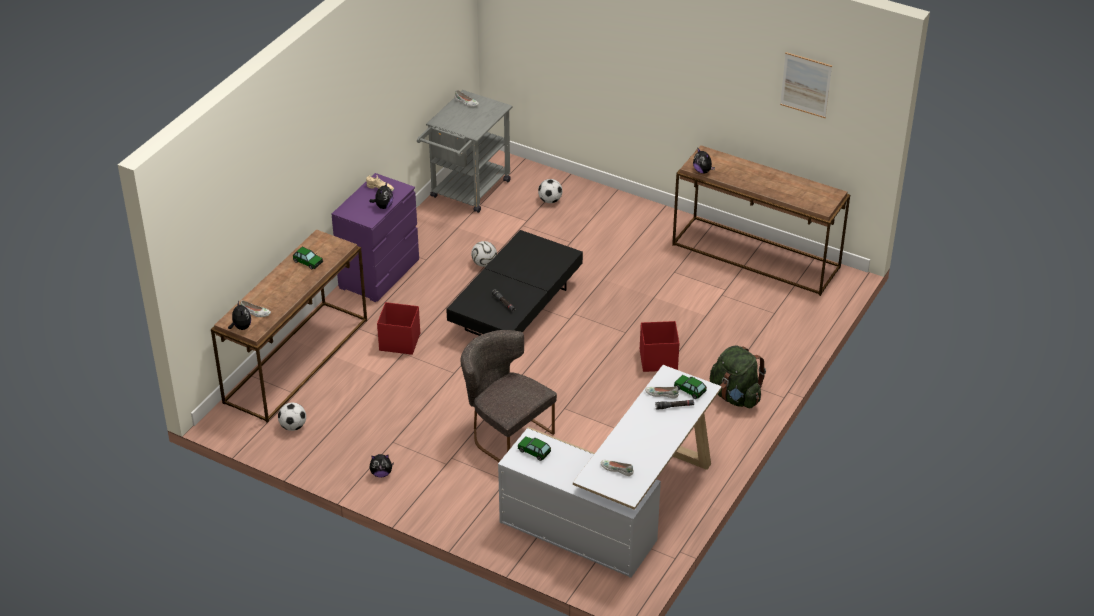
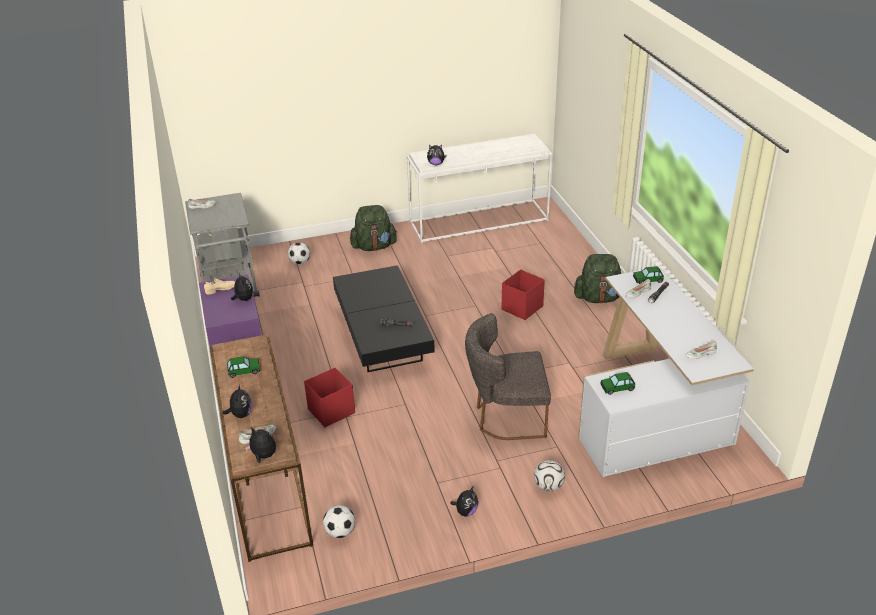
camera: 45 degrees left, 5 degrees down
football [471,241,497,267] -> football moved to [534,460,565,492]
brown console table [672,145,850,296] -> white console table [407,134,552,243]
picture [780,52,832,118] -> none
none -> plush toy [223,384,252,418]
none -> green backpack [350,205,398,251]

